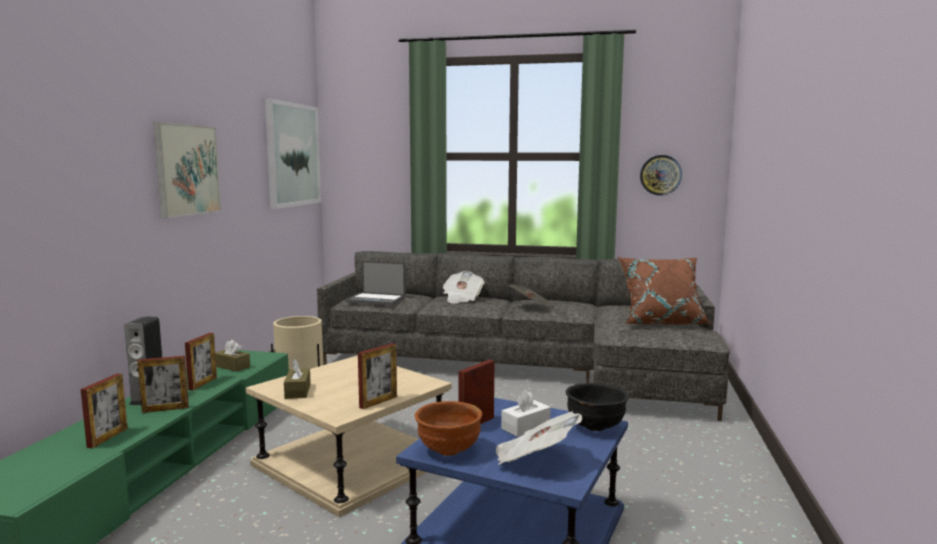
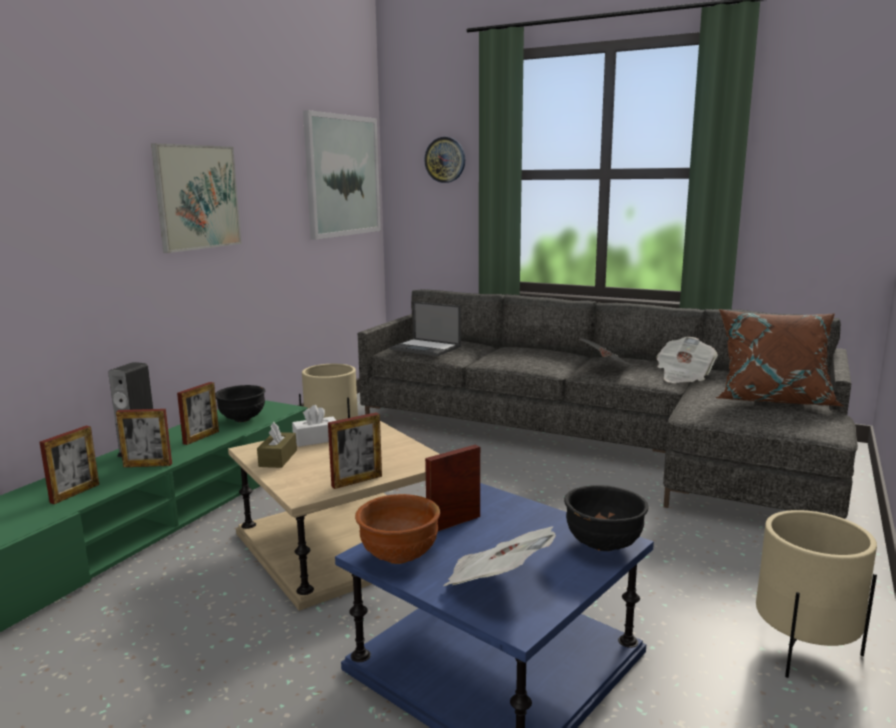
camera: 15 degrees right, 5 degrees up
brown tissue box [215,340,250,372] -> black bowl [215,385,265,422]
newspaper [443,271,484,303] -> newspaper moved to [656,337,718,383]
white tissue box [501,390,551,437] -> white tissue box moved to [292,405,337,447]
wall clock [640,155,682,196] -> wall clock moved to [424,137,465,183]
none -> beige planter [756,510,877,678]

